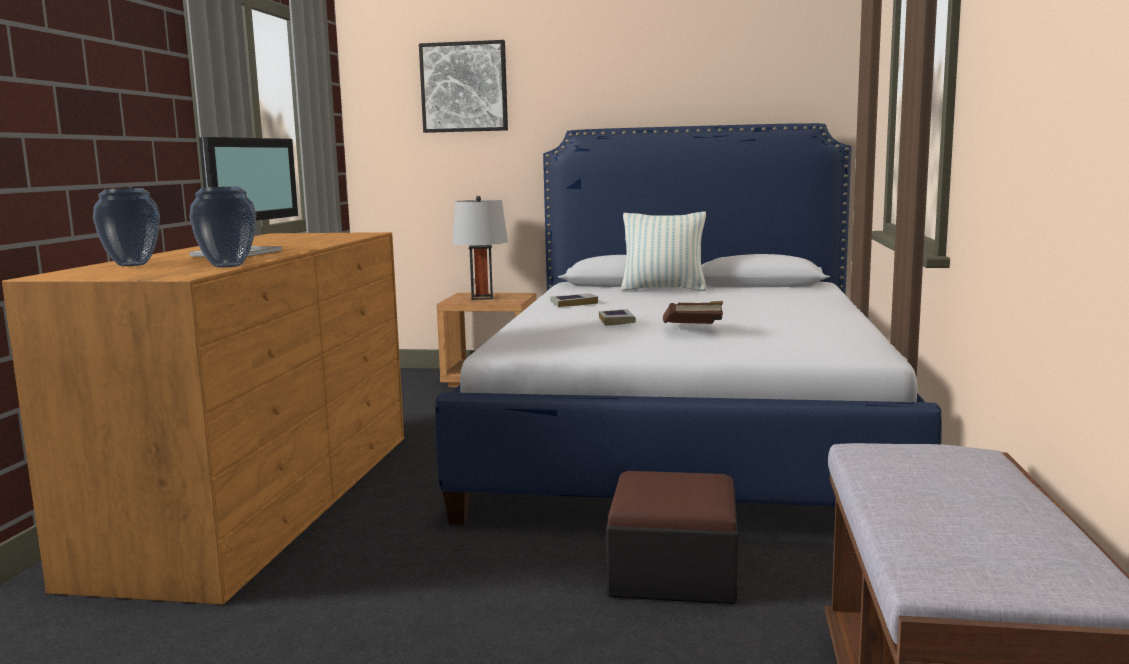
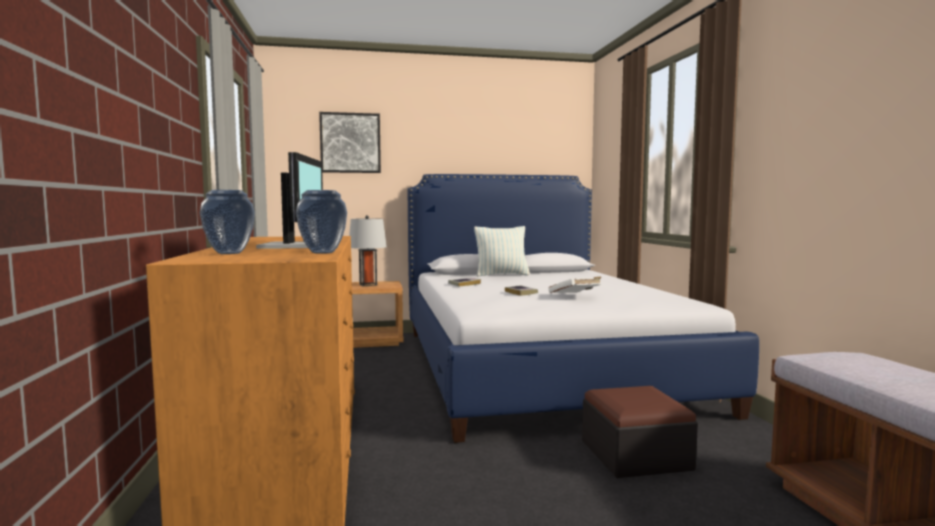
camera: 20 degrees left, 5 degrees down
brown book [663,301,723,324] -> white book [548,277,602,293]

